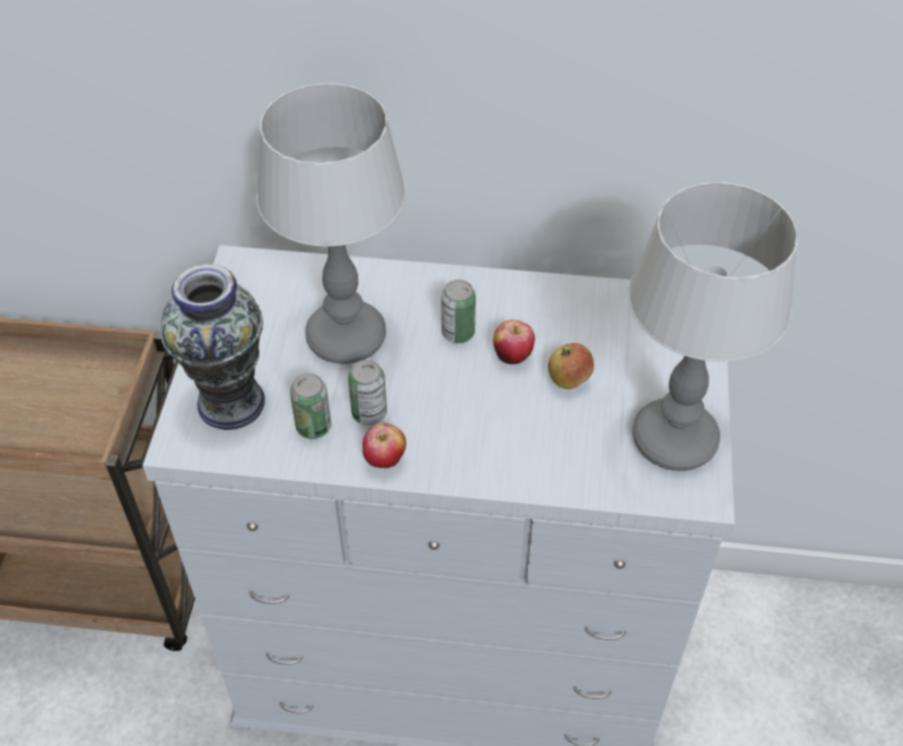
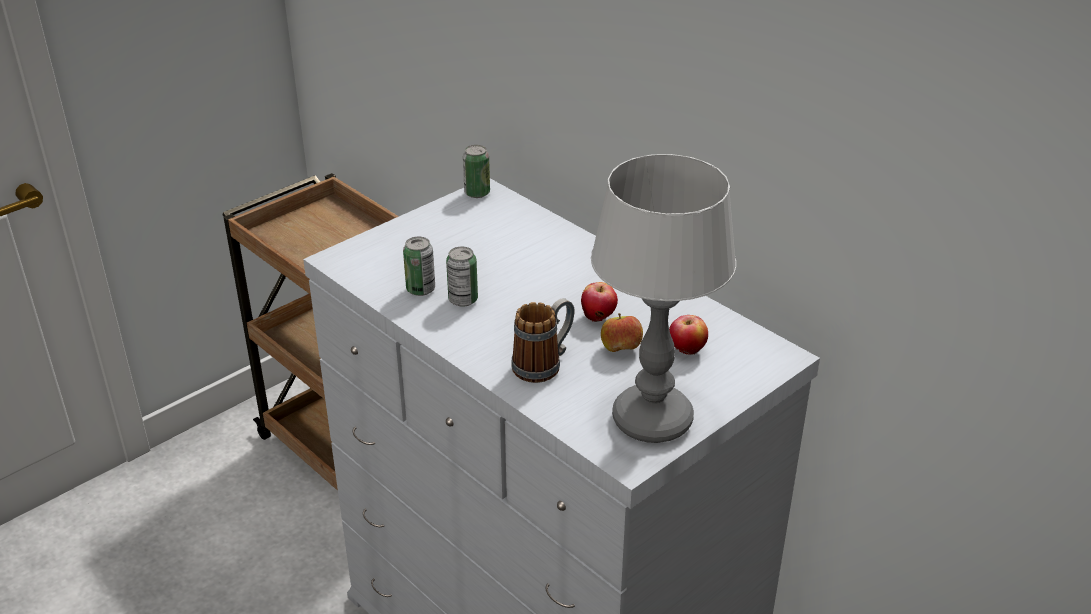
camera: 40 degrees right, 15 degrees down
vase [161,264,265,430] -> none
table lamp [257,83,406,364] -> none
apple [362,423,406,468] -> apple moved to [669,315,708,355]
can [441,279,476,343] -> can moved to [463,145,490,198]
none -> mug [511,298,574,383]

